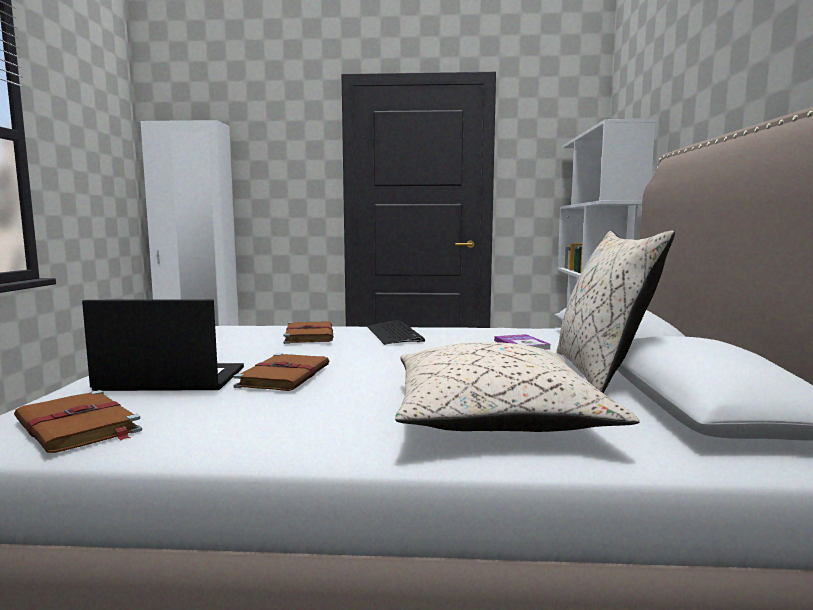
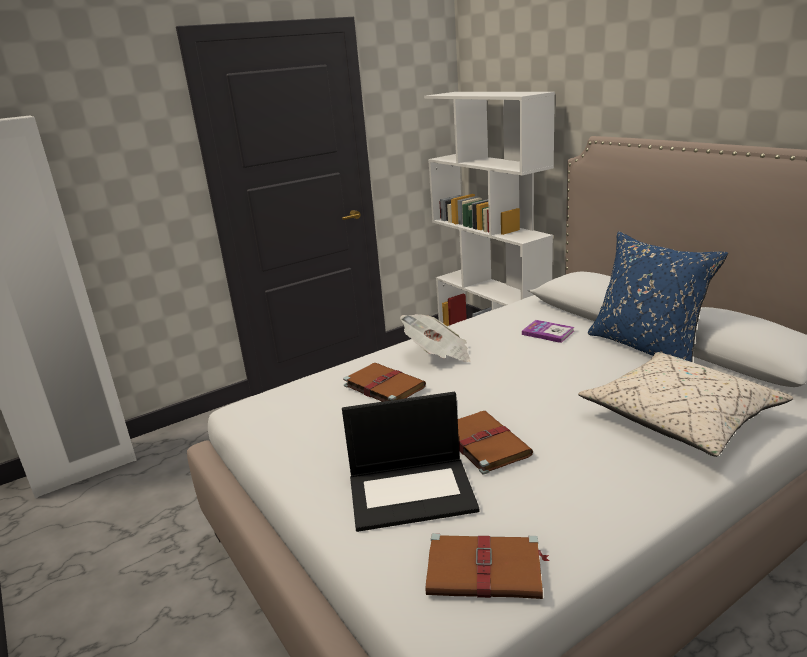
camera: 35 degrees left, 15 degrees up
laptop [82,299,244,391] -> laptop turned 150 degrees counterclockwise [342,392,479,532]
keyboard [367,320,425,345] -> newspaper [400,314,470,362]
beige pillow [557,230,675,393] -> blue pillow [588,231,728,362]

